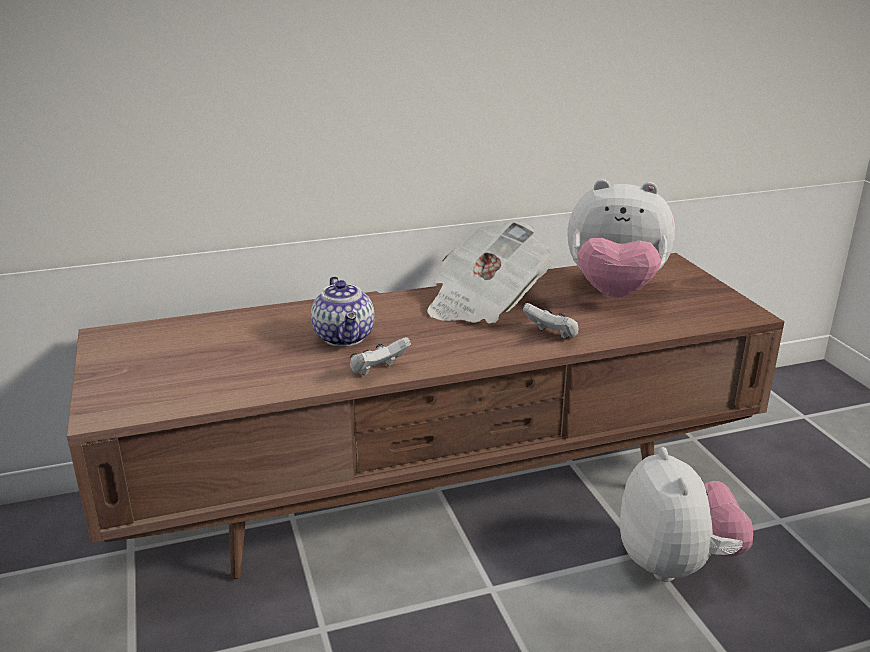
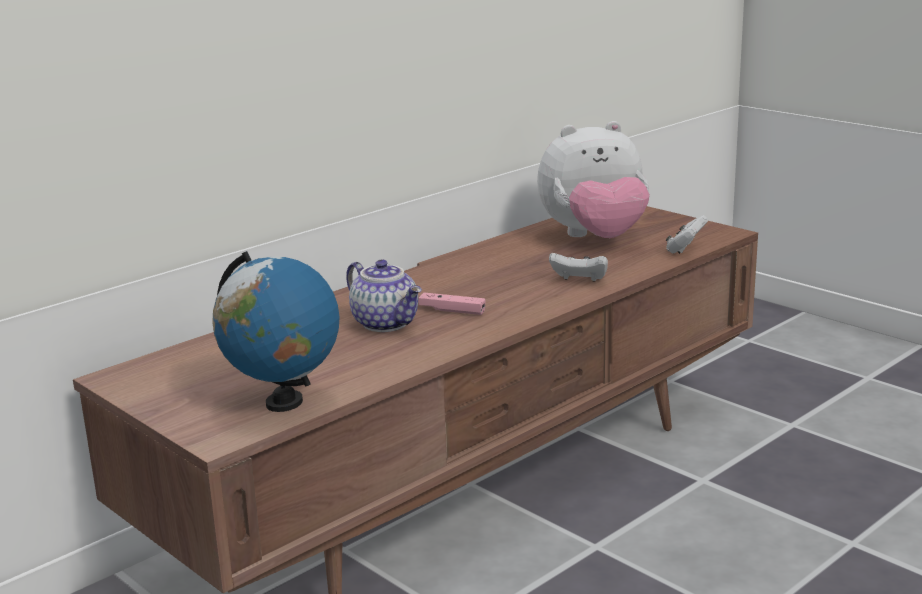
camera: 25 degrees left, 5 degrees down
white game controller [350,337,411,375] -> white game controller moved to [666,215,708,254]
newspaper [427,221,551,324] -> none
plush toy [620,447,753,582] -> none
none -> globe [212,251,339,412]
none -> pink game controller [419,292,486,315]

